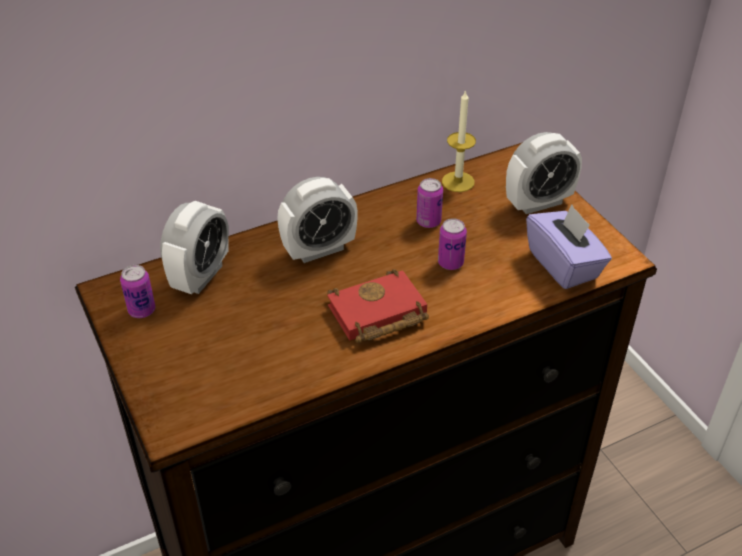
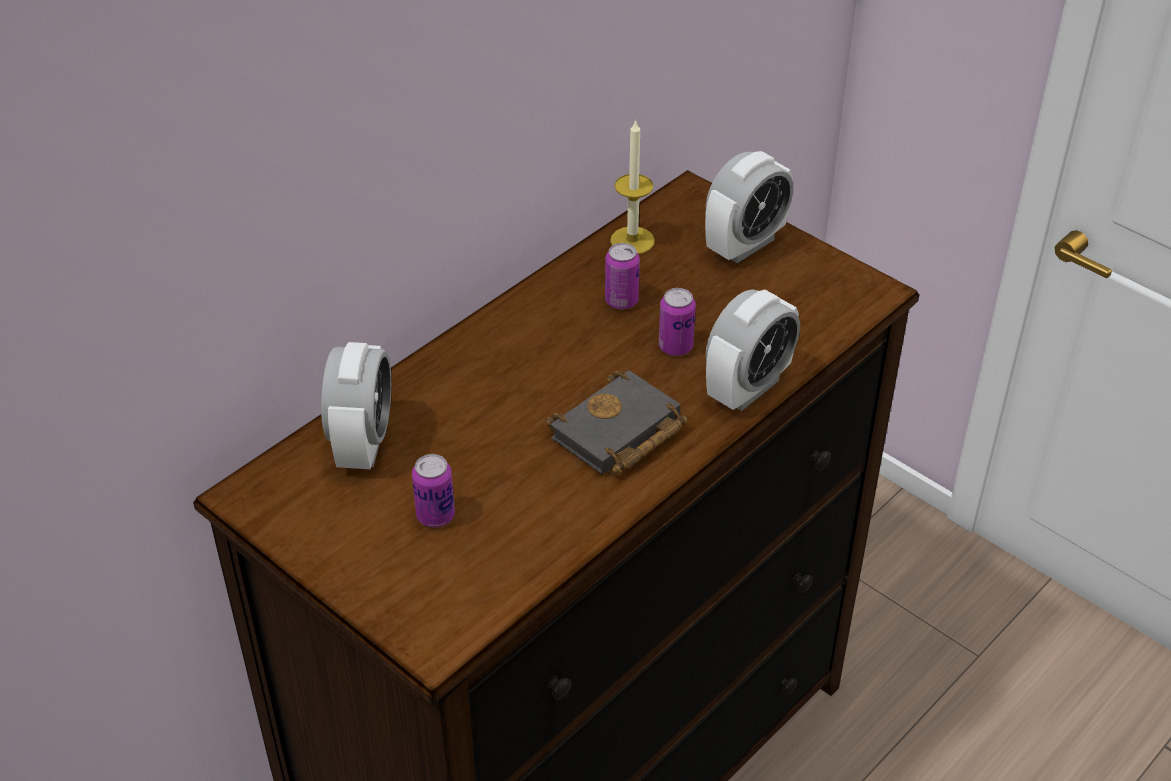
camera: 20 degrees left, 0 degrees up
can [120,265,155,318] -> can moved to [412,454,455,527]
alarm clock [277,177,358,263] -> alarm clock moved to [706,289,800,411]
red book [327,269,429,343] -> black book [546,370,688,475]
purple tissue box [526,204,612,289] -> none

